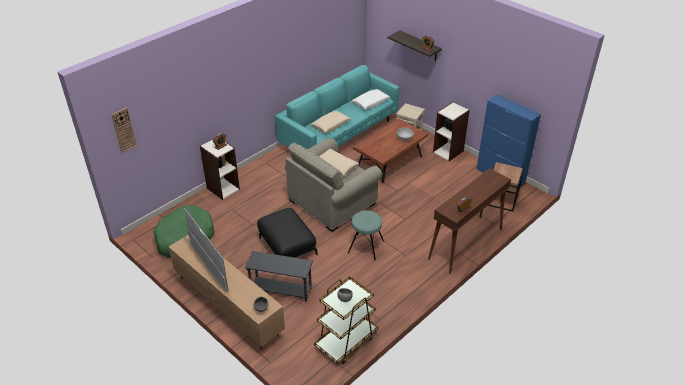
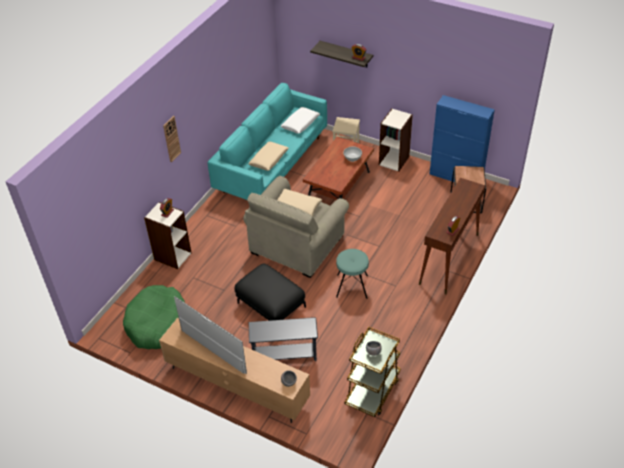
camera: 15 degrees left, 5 degrees up
wall clock [111,107,137,153] -> wall clock moved to [163,116,181,162]

